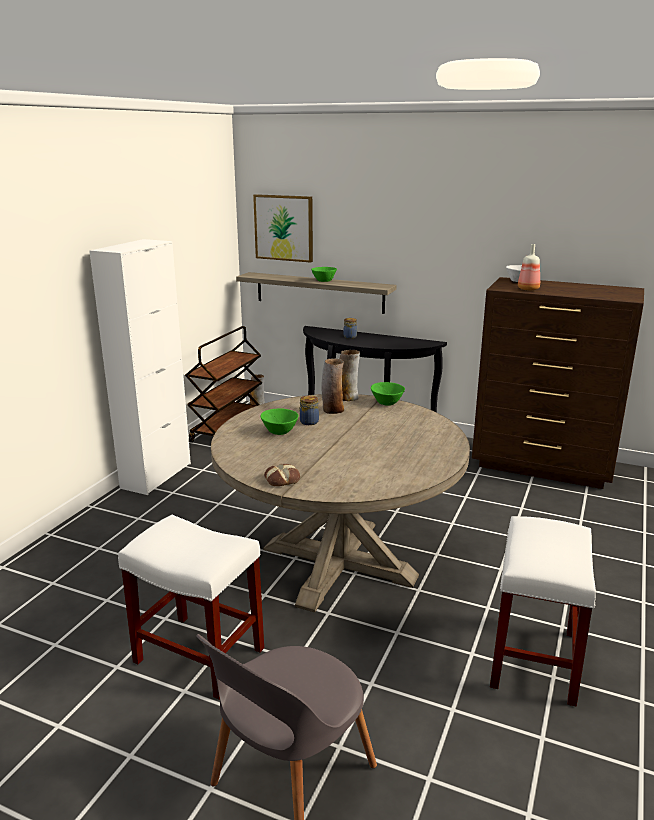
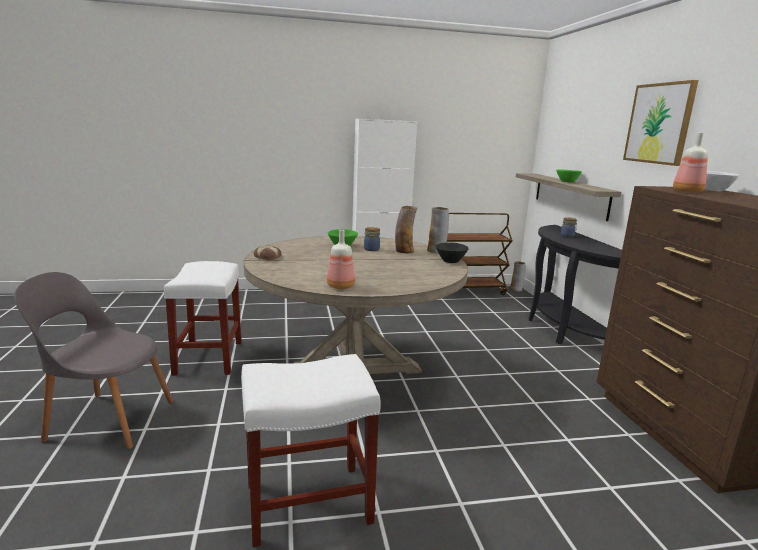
camera: 55 degrees right, 5 degrees down
picture [253,194,313,263] -> picture moved to [623,80,699,166]
green bowl [371,382,405,406] -> black bowl [436,242,469,263]
none -> bottle [327,230,355,289]

